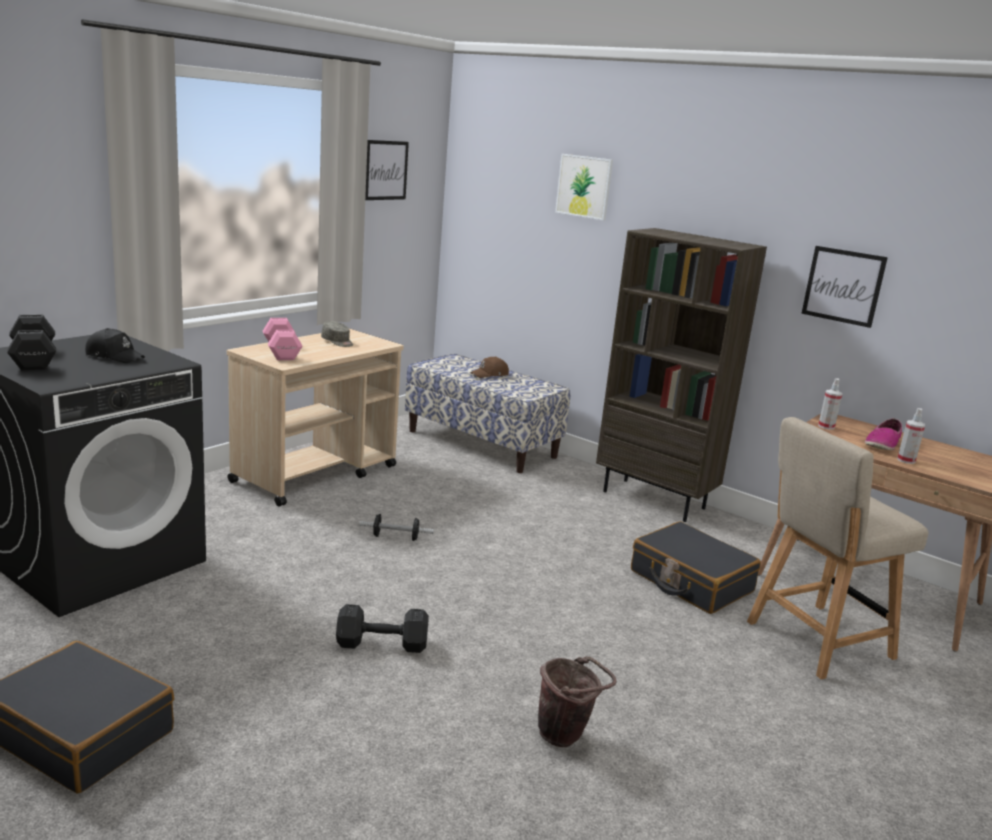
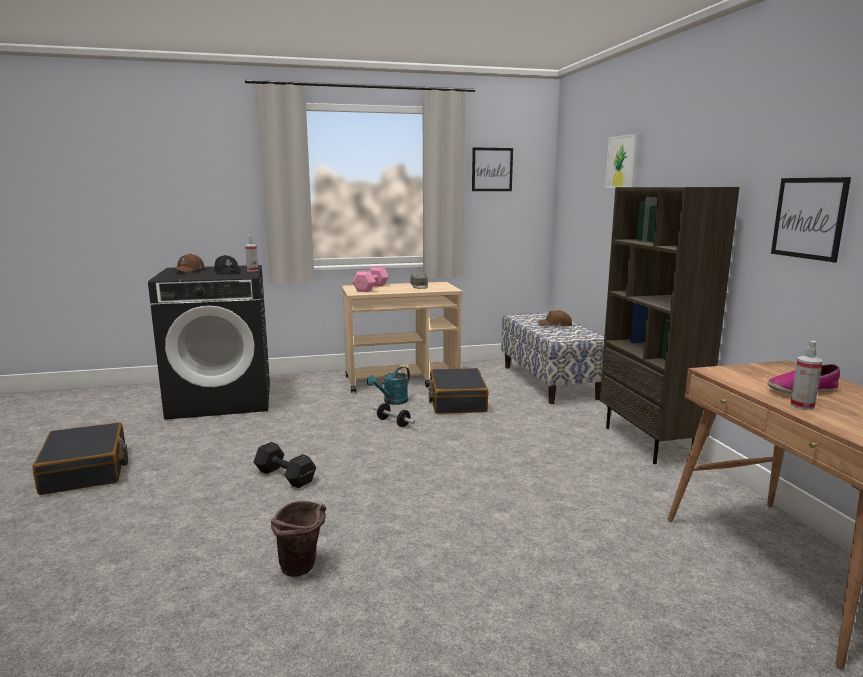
camera: 40 degrees right, 5 degrees down
black dumbbell [7,314,56,370] -> brown cap [174,254,205,273]
black suitcase [631,521,761,614] -> black suitcase moved to [428,368,489,414]
beige chair [747,417,928,680] -> none
spray bottle [818,379,843,430] -> spray bottle moved to [245,236,258,272]
none -> turquoise watering can [367,366,410,405]

